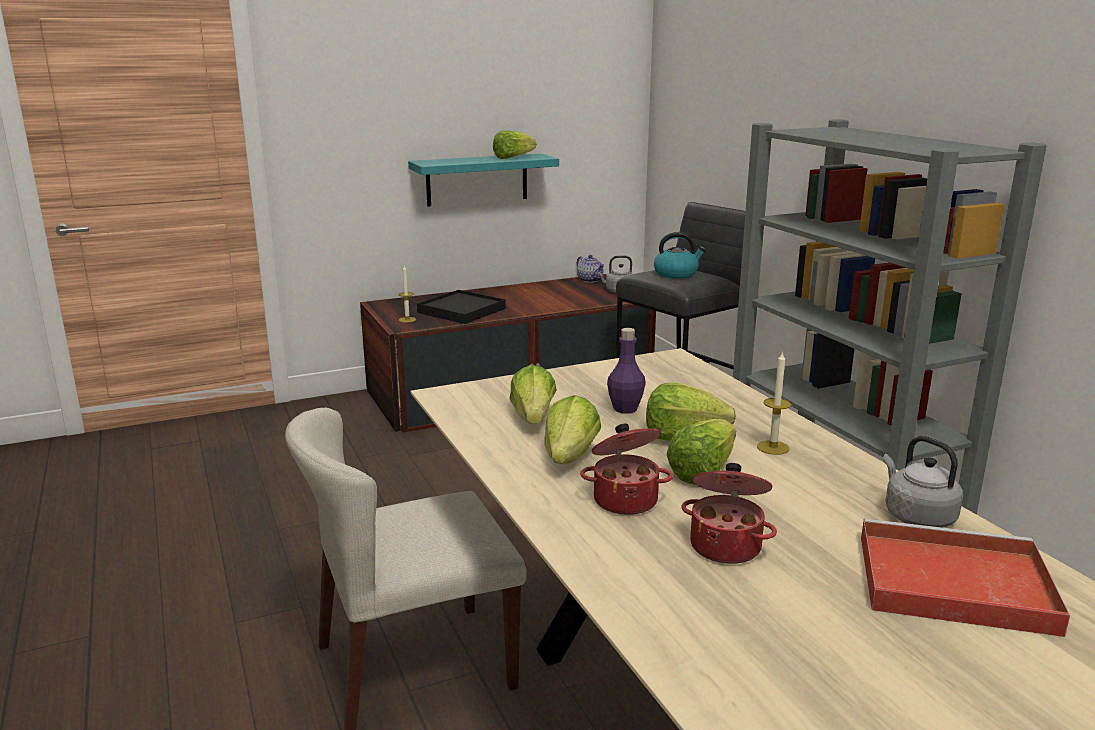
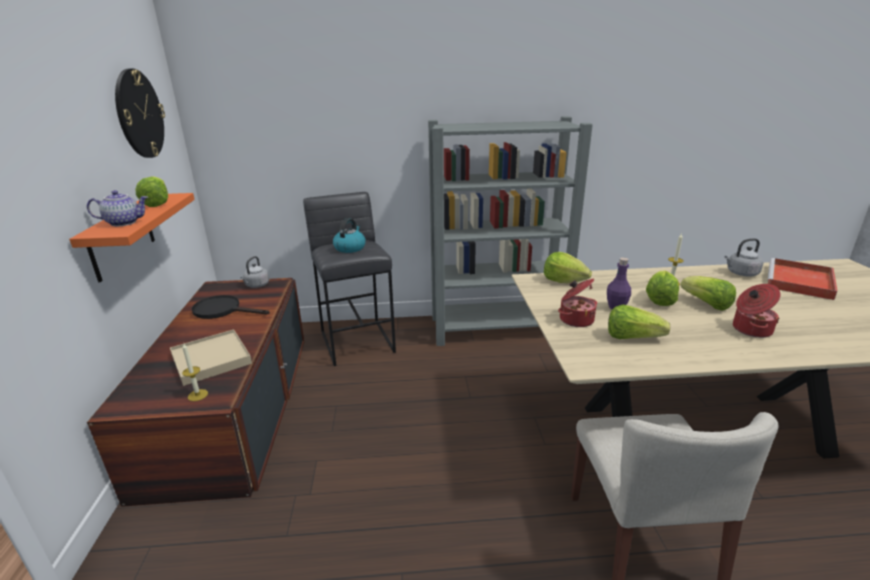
camera: 70 degrees left, 5 degrees up
turquoise shelf [408,154,559,206] -> orange shelf [69,193,195,282]
black tray [417,290,506,324] -> beige tray [170,329,252,386]
lettuce [544,395,601,464] -> lettuce moved to [544,252,592,283]
teapot [577,255,604,283] -> teapot moved to [87,190,148,226]
cooking pot [681,463,777,564] -> cooking pot moved to [558,279,597,327]
none -> wall clock [115,69,165,158]
none -> black frying pan [191,295,269,319]

